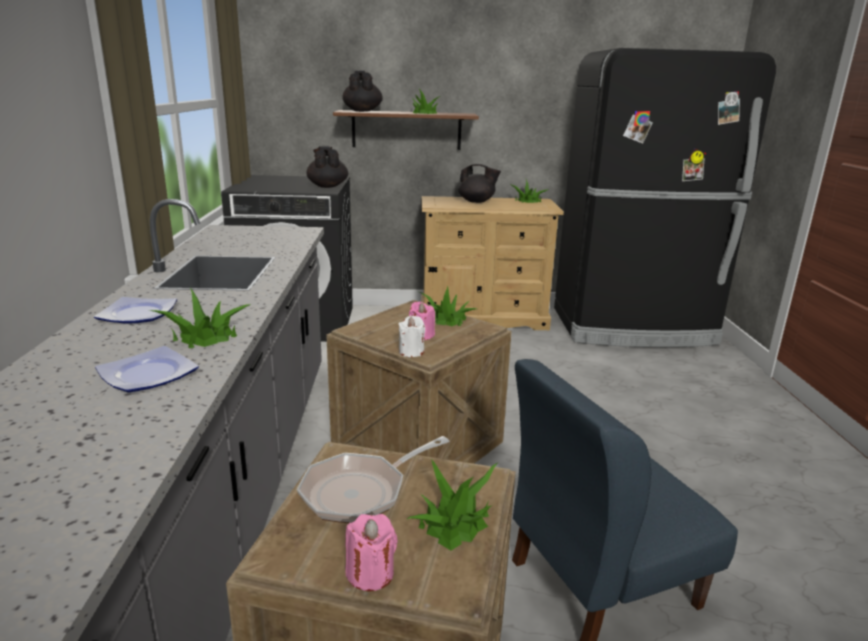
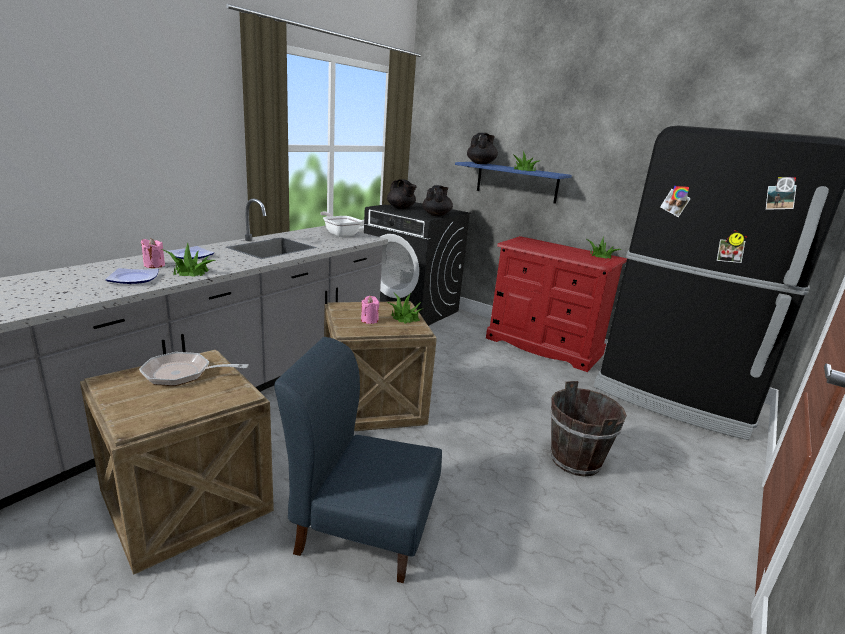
camera: 35 degrees right, 0 degrees up
brown shelf [333,110,479,150] -> blue shelf [455,162,572,204]
pink candle [345,514,398,591] -> pink candle moved to [141,238,165,268]
white candle [398,315,425,357] -> none
potted plant [407,459,499,550] -> none
beige dresser [421,196,564,330] -> red dresser [486,236,627,372]
black teapot [458,164,501,203] -> black teapot moved to [387,179,417,209]
none -> frying pan [320,212,362,237]
none -> brown bucket [550,381,627,477]

